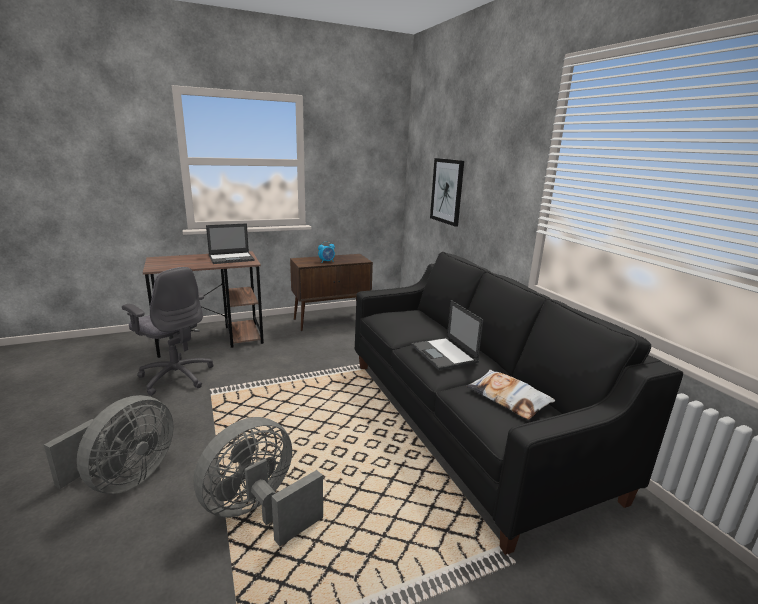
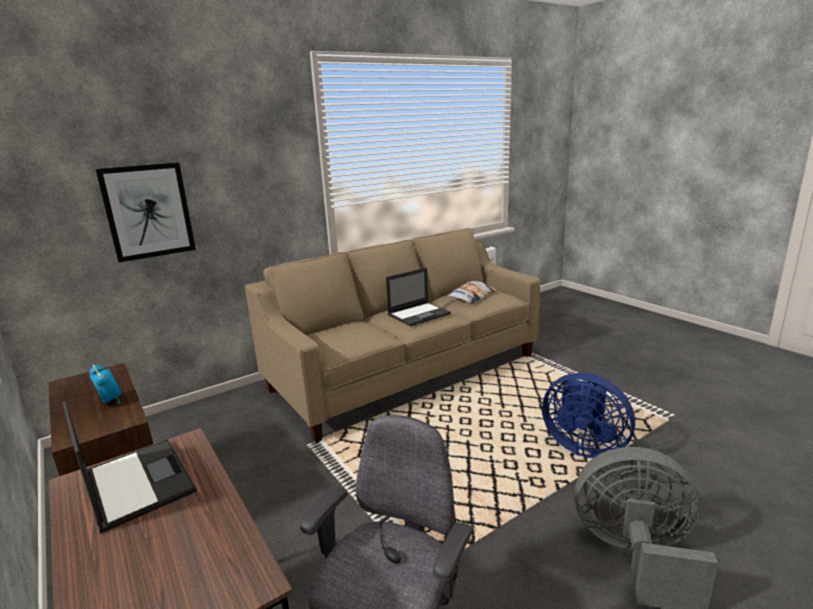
camera: 100 degrees left, 0 degrees up
grey fan [193,417,323,546] -> blue fan [542,373,635,458]
black sofa [355,252,683,555] -> beige sofa [245,228,540,443]

